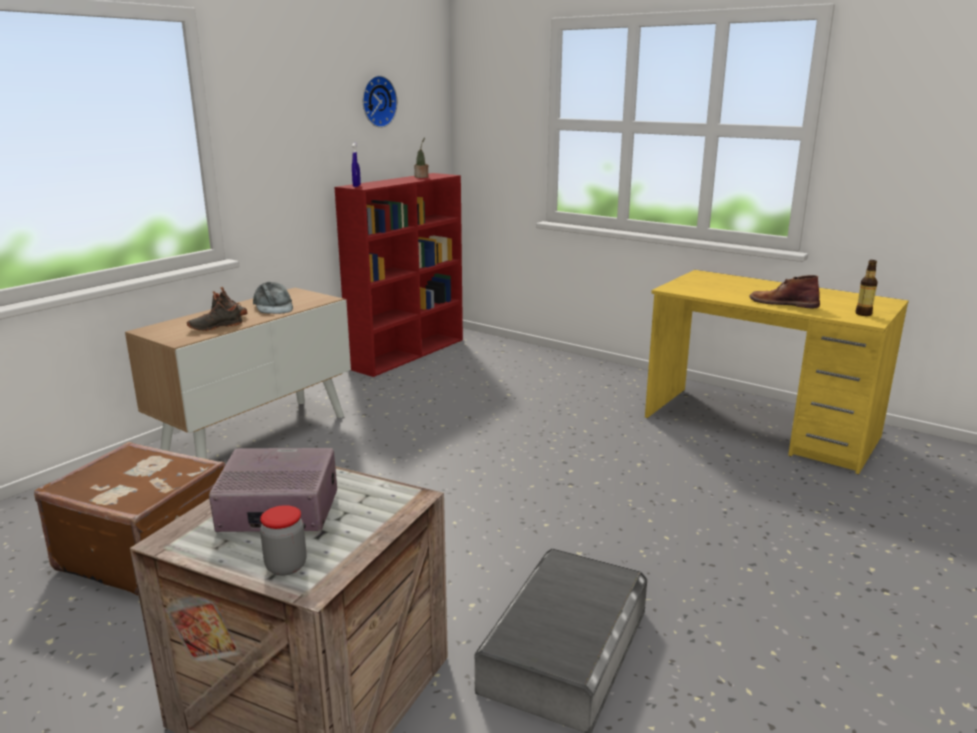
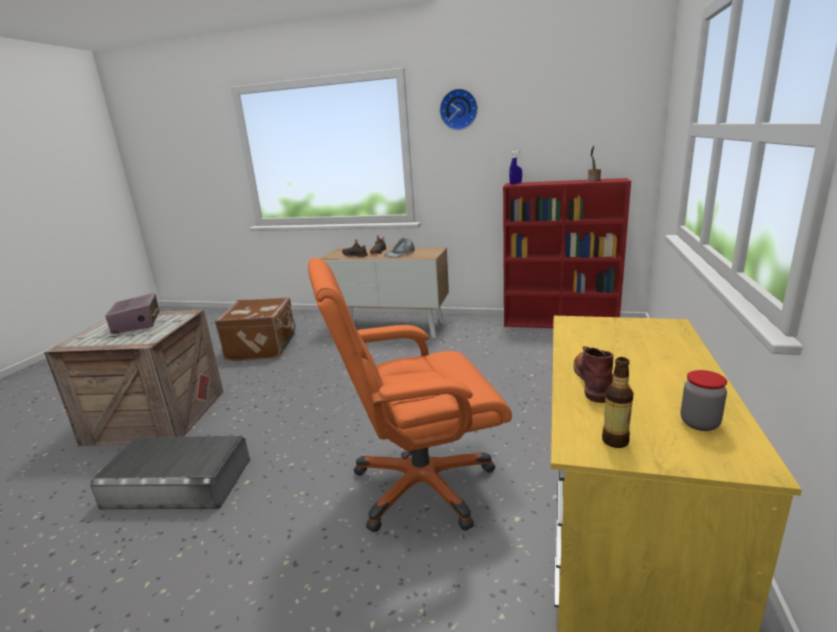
camera: 70 degrees right, 0 degrees up
jar [260,505,306,576] -> jar moved to [681,370,727,431]
wall clock [363,75,398,128] -> wall clock moved to [440,88,478,130]
none -> orange office chair [308,258,512,532]

